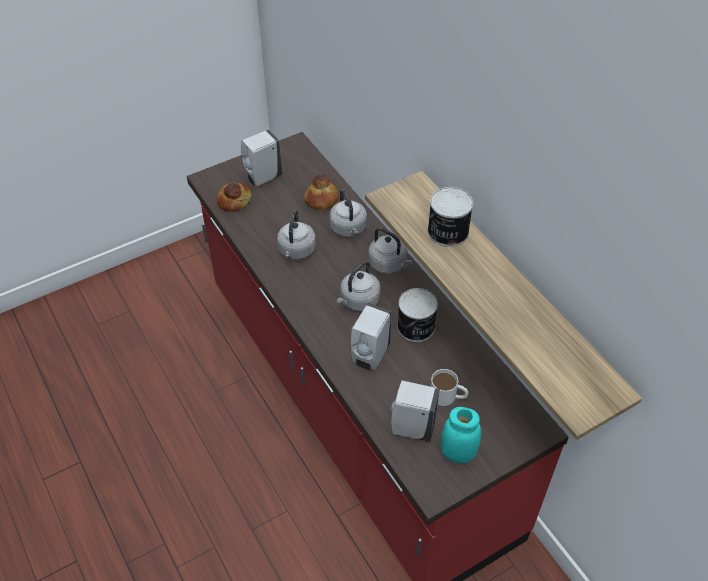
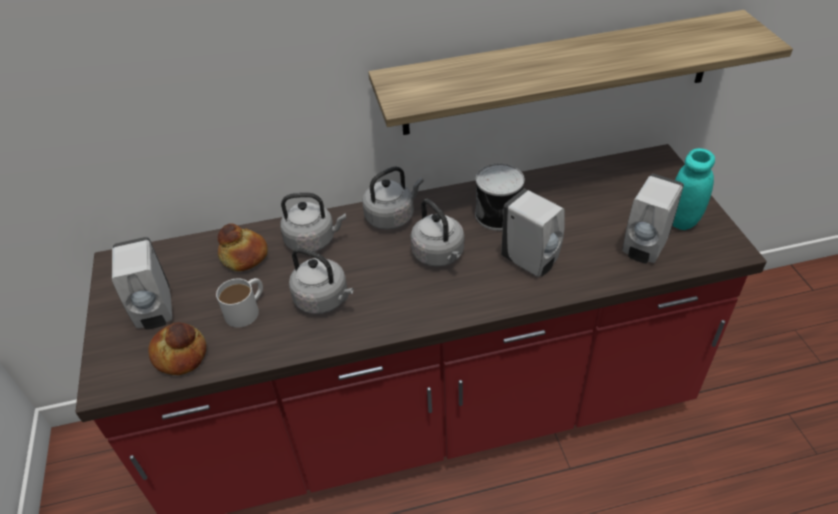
camera: 70 degrees left, 5 degrees down
can [428,187,473,247] -> none
white mug [430,369,469,406] -> white mug moved to [216,278,263,327]

